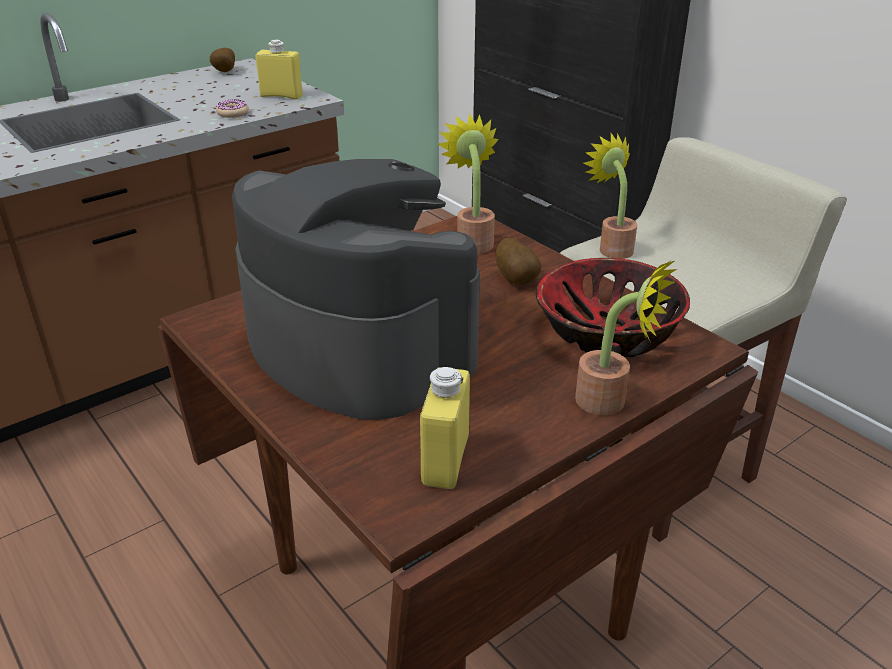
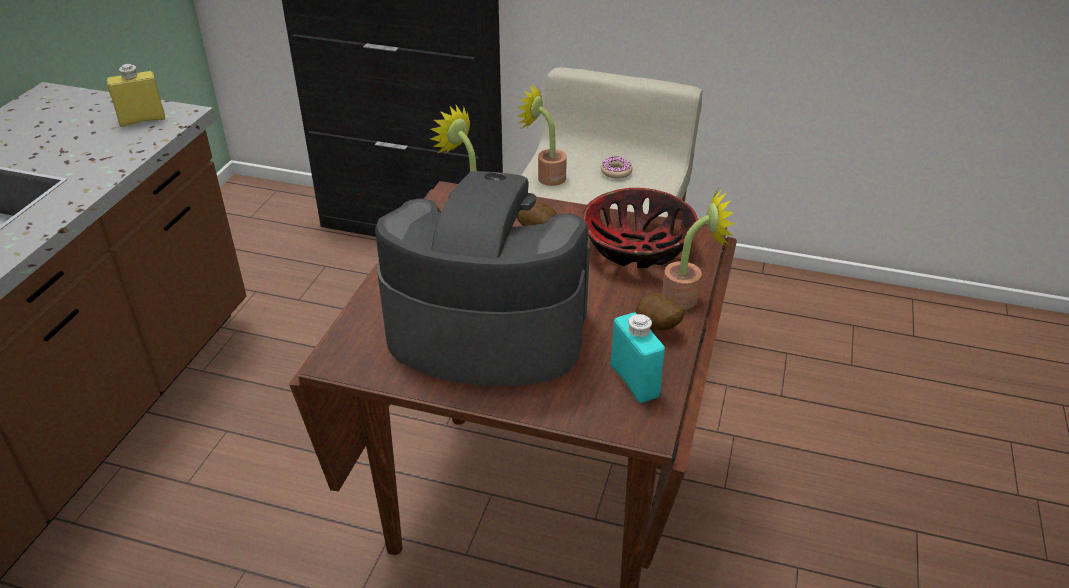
camera: 35 degrees left, 5 degrees up
potato [210,48,235,72] -> potato moved to [636,293,684,331]
donut [216,99,249,118] -> donut moved to [601,157,633,178]
yellow bottle [420,367,470,489] -> turquoise bottle [610,313,665,403]

